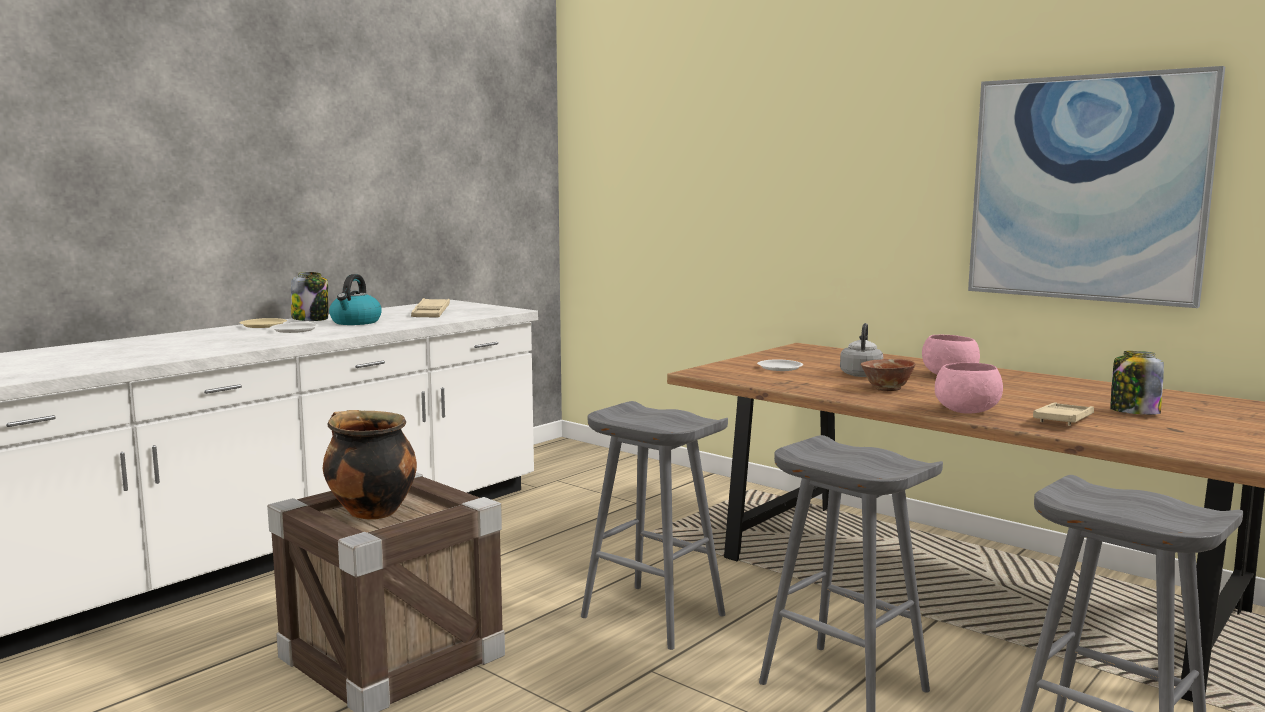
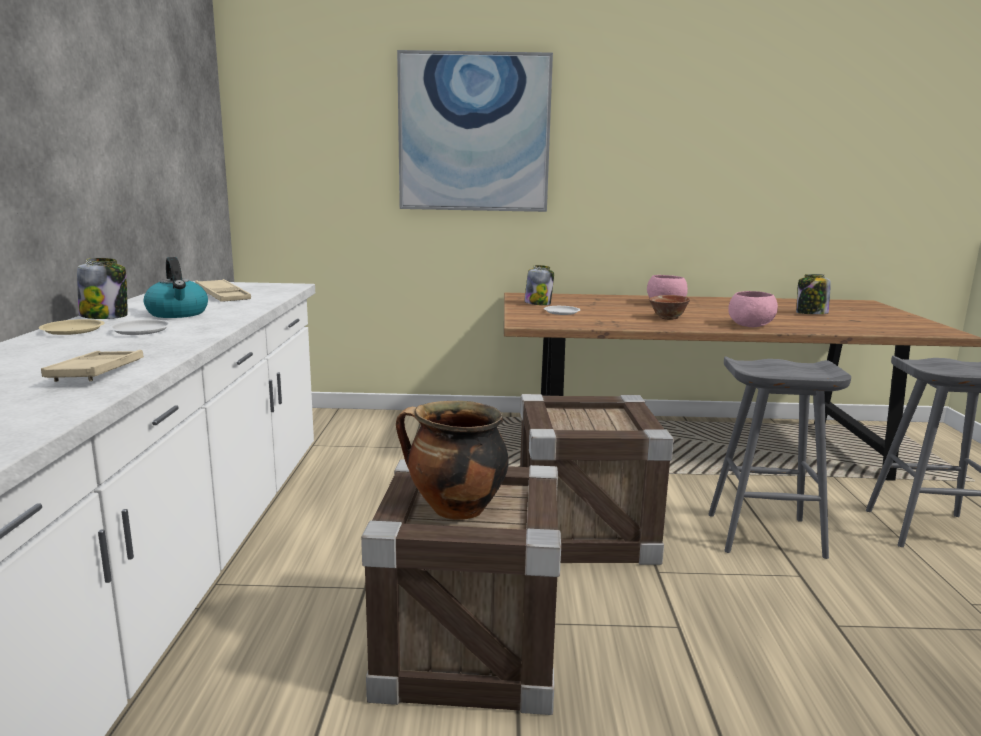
camera: 40 degrees left, 5 degrees up
grey stool [581,401,728,650] -> crate [520,394,674,565]
grey kettle [840,323,883,377] -> none
picture [968,66,1225,308] -> picture moved to [397,50,553,212]
beige tray [1033,402,1094,426] -> beige tray moved to [41,350,144,382]
none -> jar [524,265,554,305]

